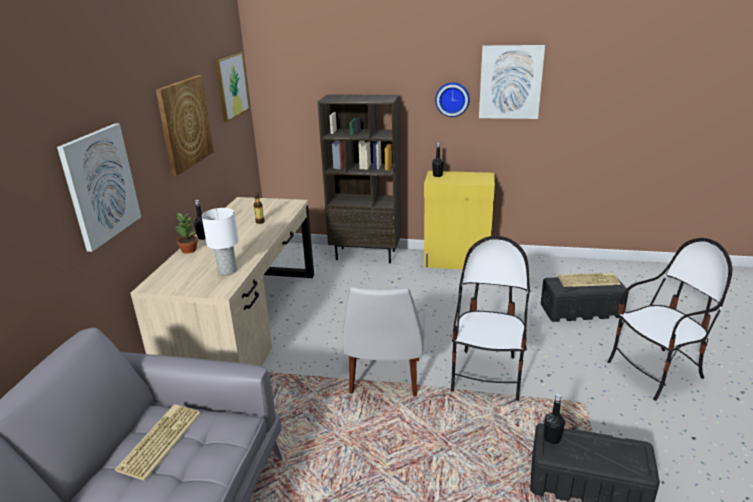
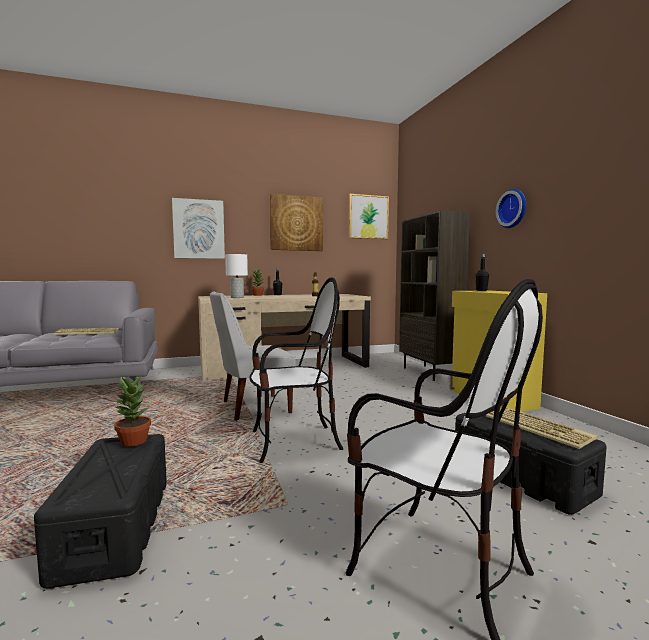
camera: 60 degrees right, 20 degrees down
picture [479,45,545,119] -> none
black bottle [544,393,565,444] -> potted plant [113,375,151,447]

